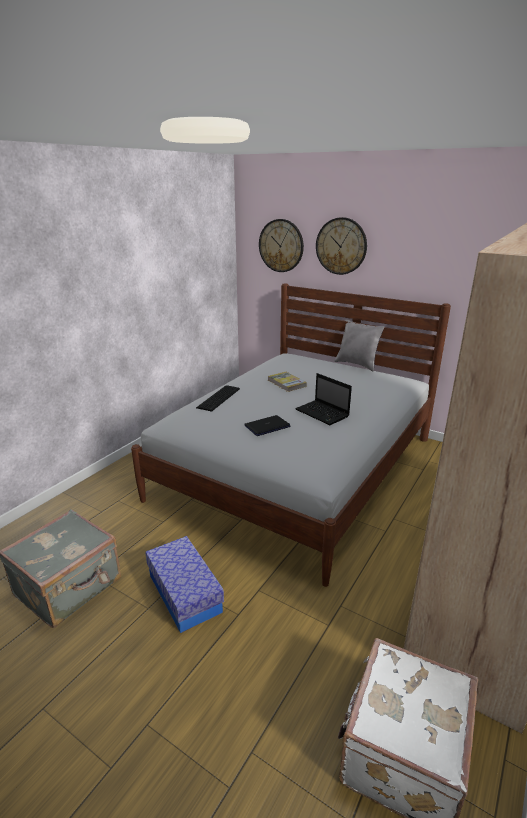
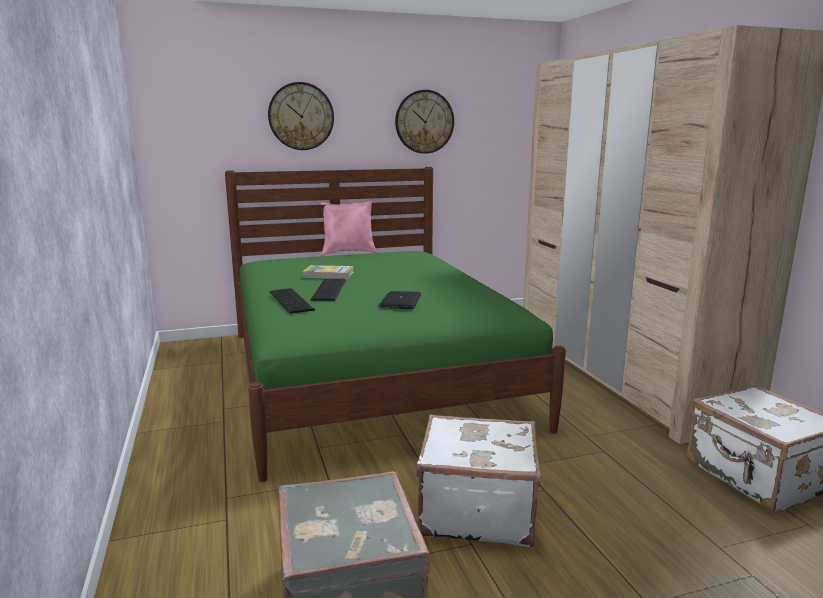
camera: 50 degrees left, 10 degrees down
white bed [131,284,451,587] -> green bed [225,167,566,482]
storage box [145,536,224,633] -> white suitcase [416,414,541,547]
wall clock [259,219,304,272] -> wall clock moved to [395,90,454,154]
laptop [295,373,352,425] -> none
grey pillow [334,319,385,371] -> pink pillow [320,201,376,255]
none -> keyboard [310,278,346,301]

